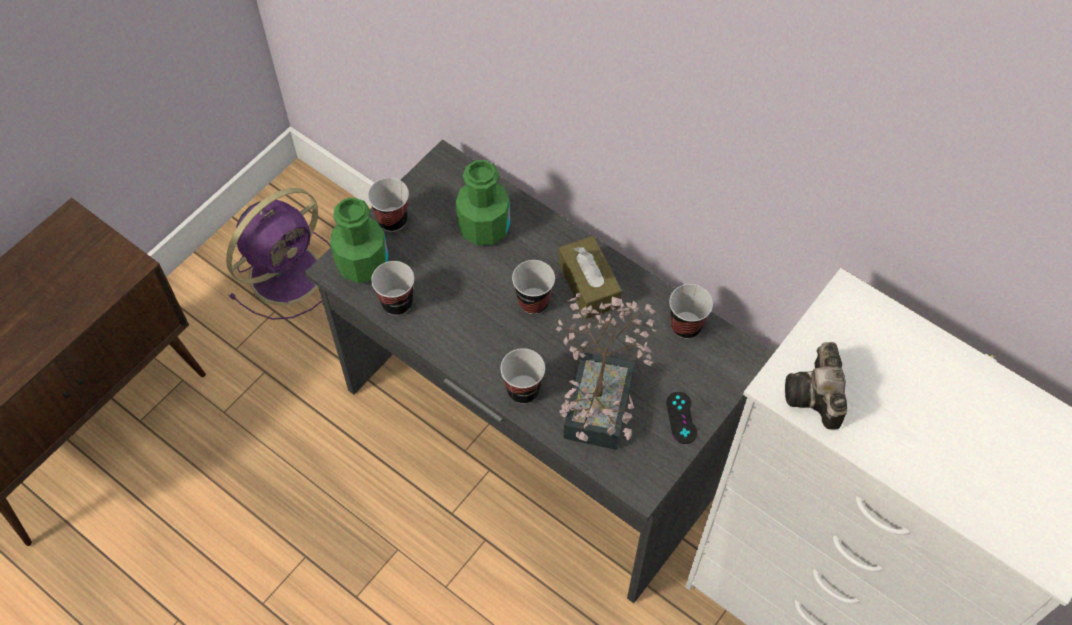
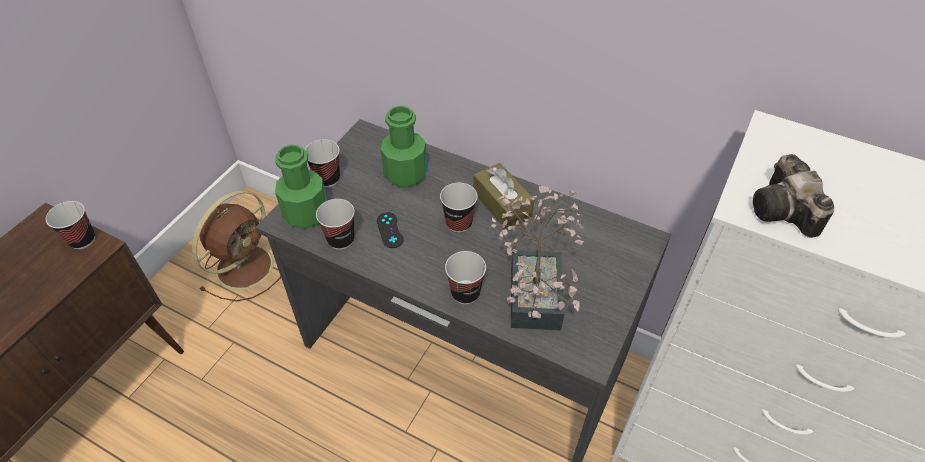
camera: 10 degrees left, 10 degrees down
purple fan [226,188,331,320] -> brown fan [192,190,281,301]
black game controller [666,392,697,444] -> black game controller moved to [377,212,403,248]
cup [669,284,713,339] -> cup moved to [46,201,95,249]

